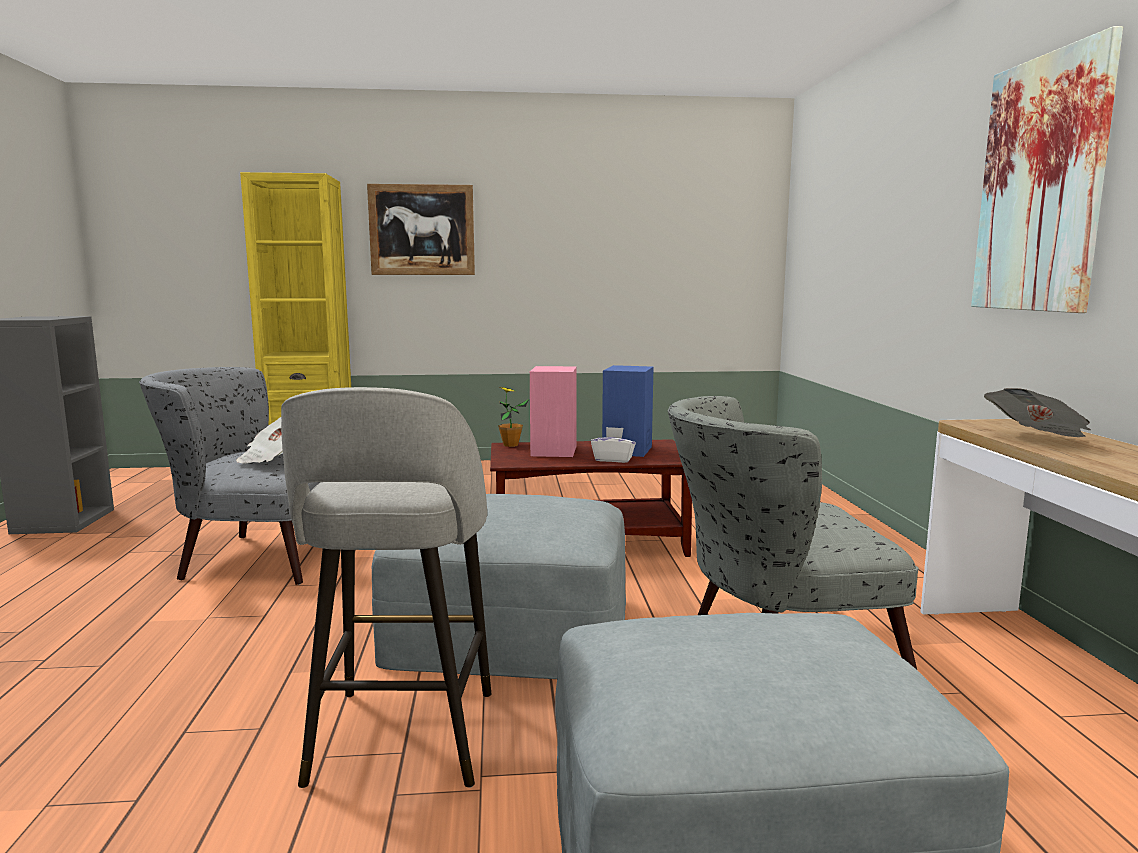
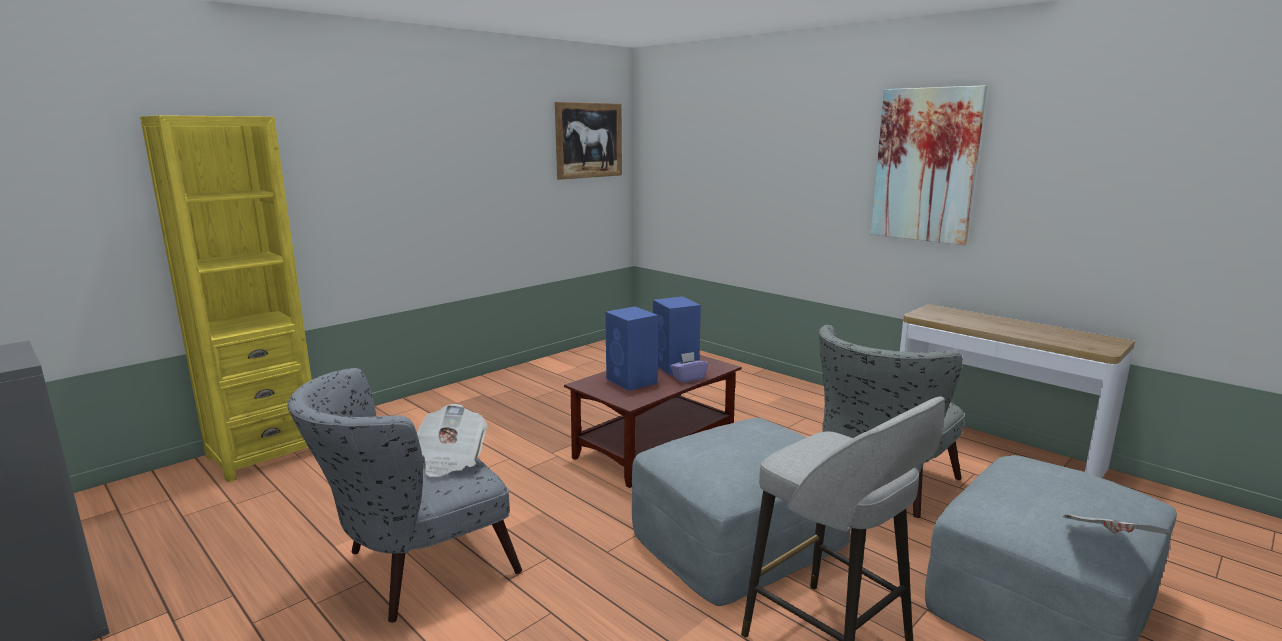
camera: 40 degrees left, 5 degrees up
picture [367,184,475,275] -> picture moved to [555,102,622,180]
potted plant [498,387,529,447] -> none
pink speaker [530,366,577,457] -> blue speaker [605,306,658,391]
white tissue box [591,427,636,463] -> purple tissue box [670,352,708,383]
newspaper [984,388,1091,437] -> newspaper moved to [1063,514,1170,534]

